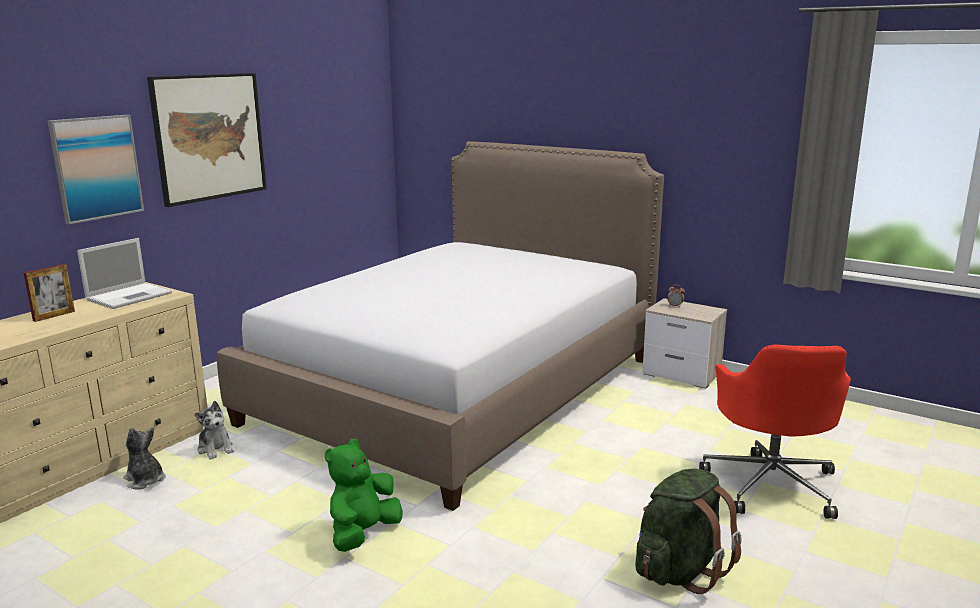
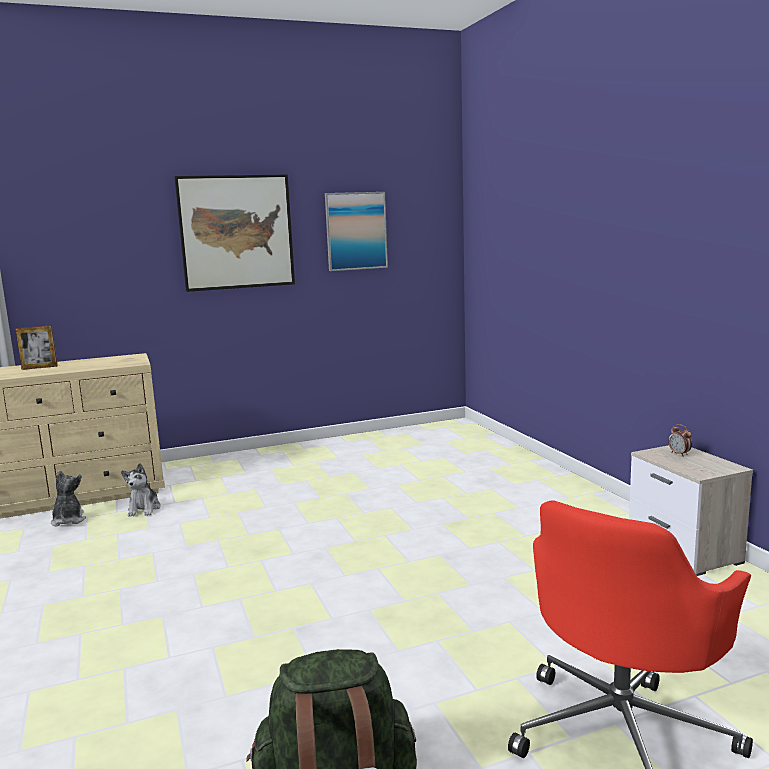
camera: 35 degrees right, 5 degrees down
picture [48,115,144,224] -> picture moved to [325,192,388,271]
laptop [77,238,172,309] -> none
bed [217,141,664,511] -> none
green plush toy [325,439,403,552] -> none

